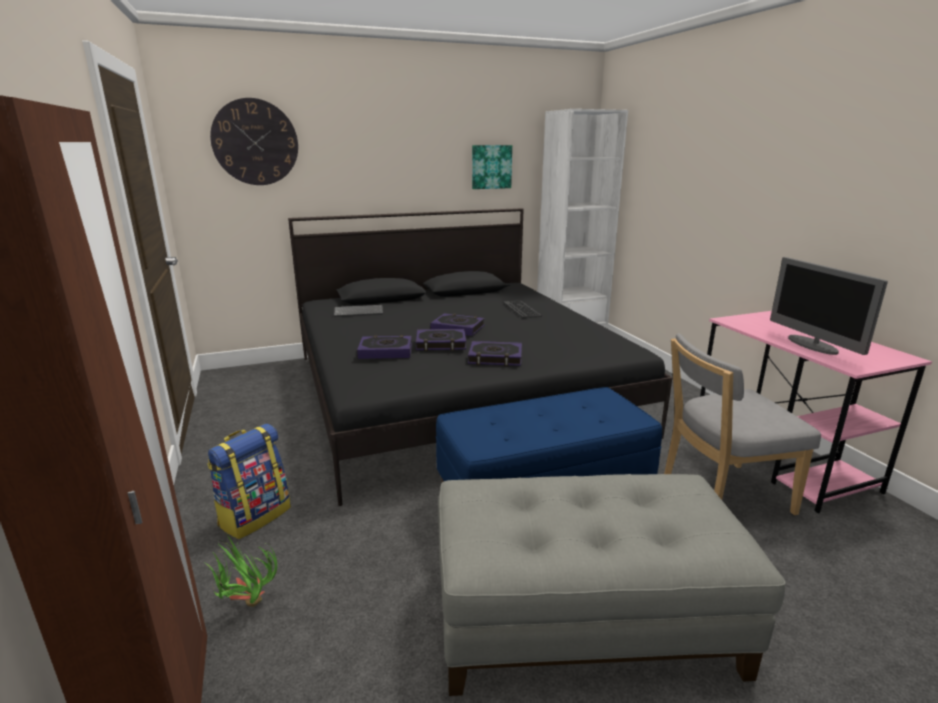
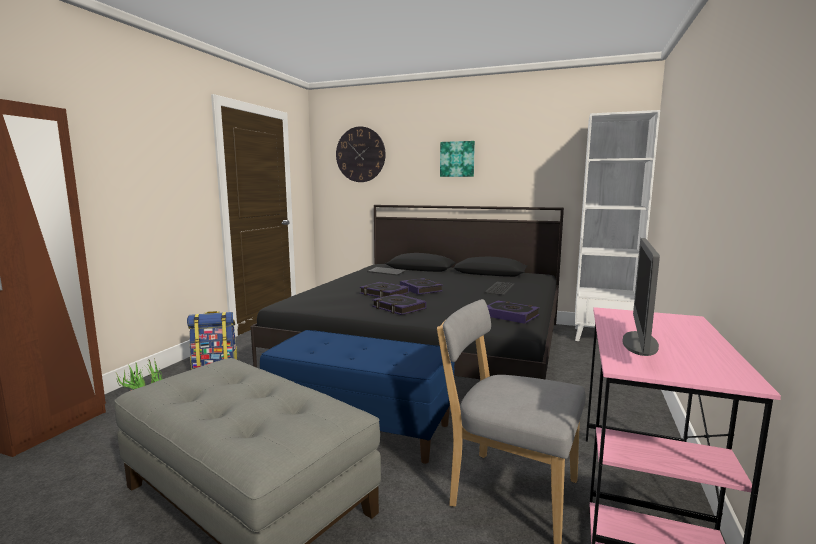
camera: 40 degrees right, 10 degrees down
book [357,335,412,359] -> book moved to [487,301,540,324]
picture [472,145,512,189] -> picture moved to [440,141,475,177]

